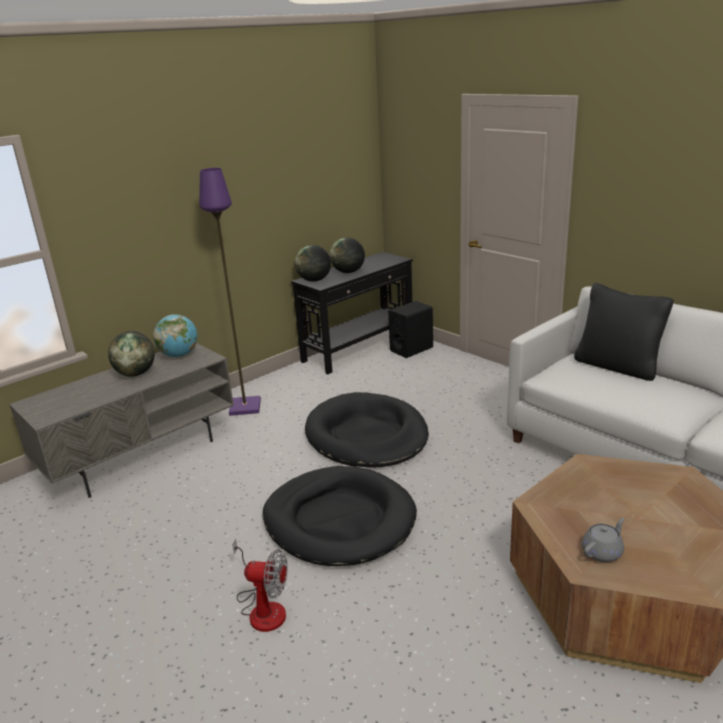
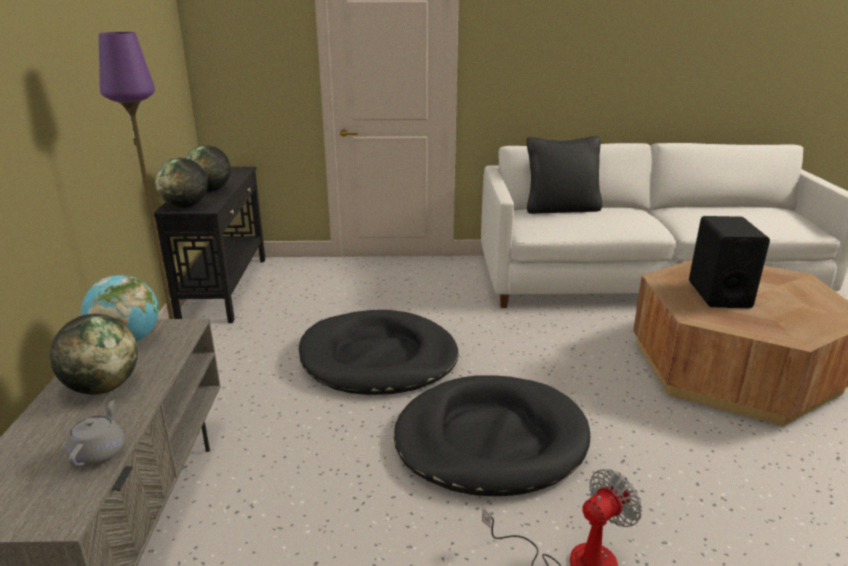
camera: 50 degrees left, 0 degrees up
black speaker [388,301,433,358] -> black speaker moved to [689,216,770,308]
grey teapot [582,518,624,562] -> grey teapot moved to [65,400,125,467]

